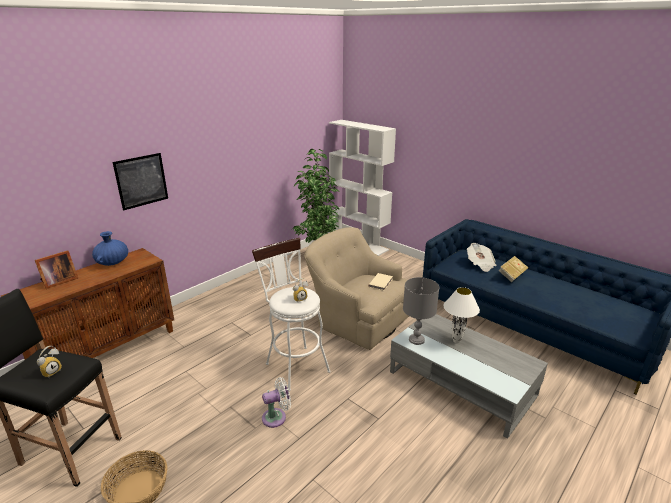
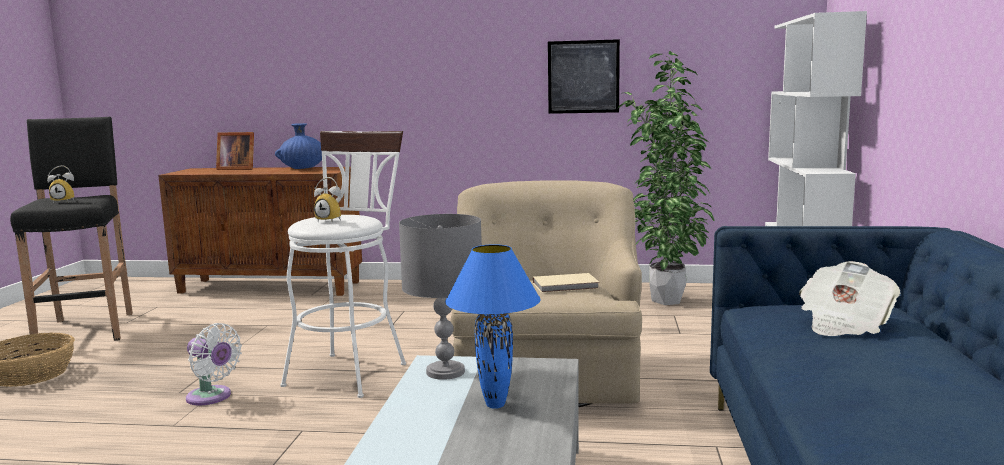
camera: 55 degrees right, 15 degrees down
picture [113,153,168,210] -> picture moved to [548,39,620,114]
white table lamp [444,287,480,343] -> blue table lamp [445,244,541,409]
book [498,256,528,282] -> none

